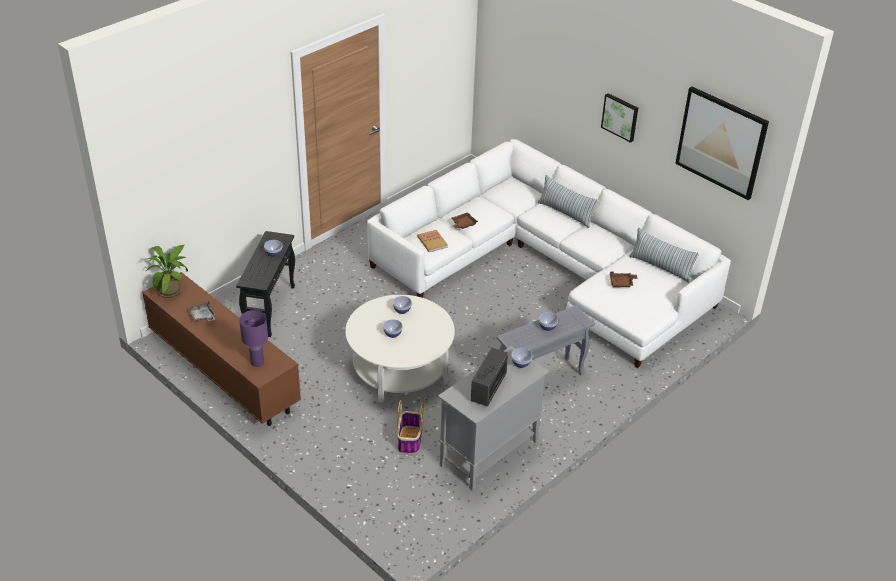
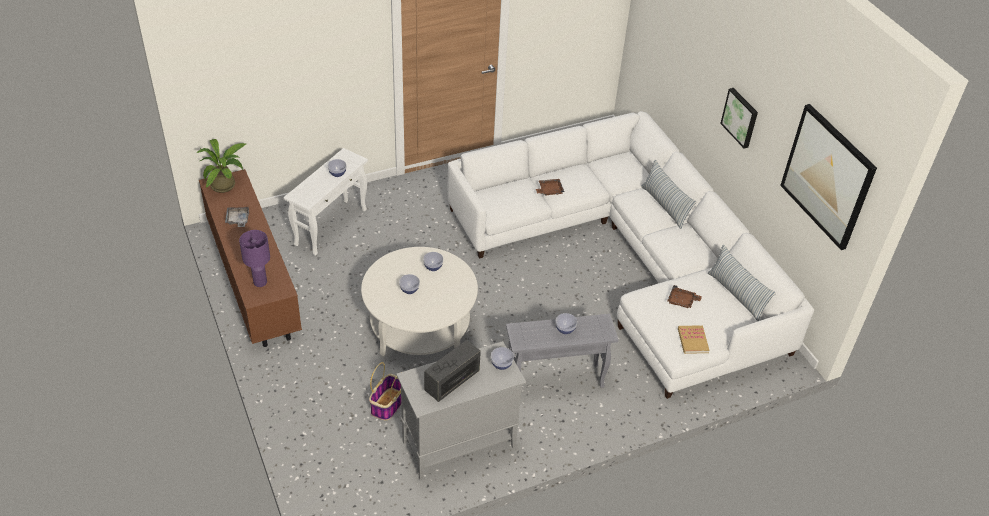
camera: 20 degrees right, 5 degrees up
black side table [236,231,295,337] -> white side table [284,148,368,256]
book [418,230,448,252] -> book moved to [678,325,709,354]

